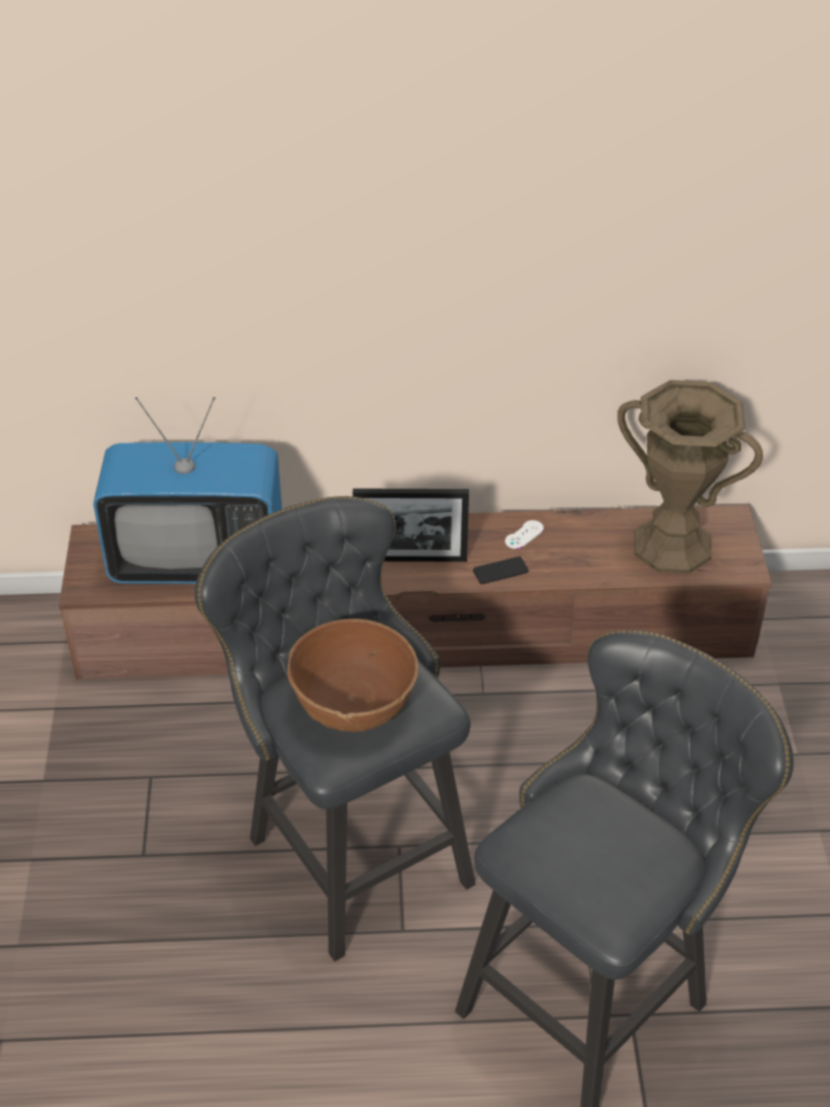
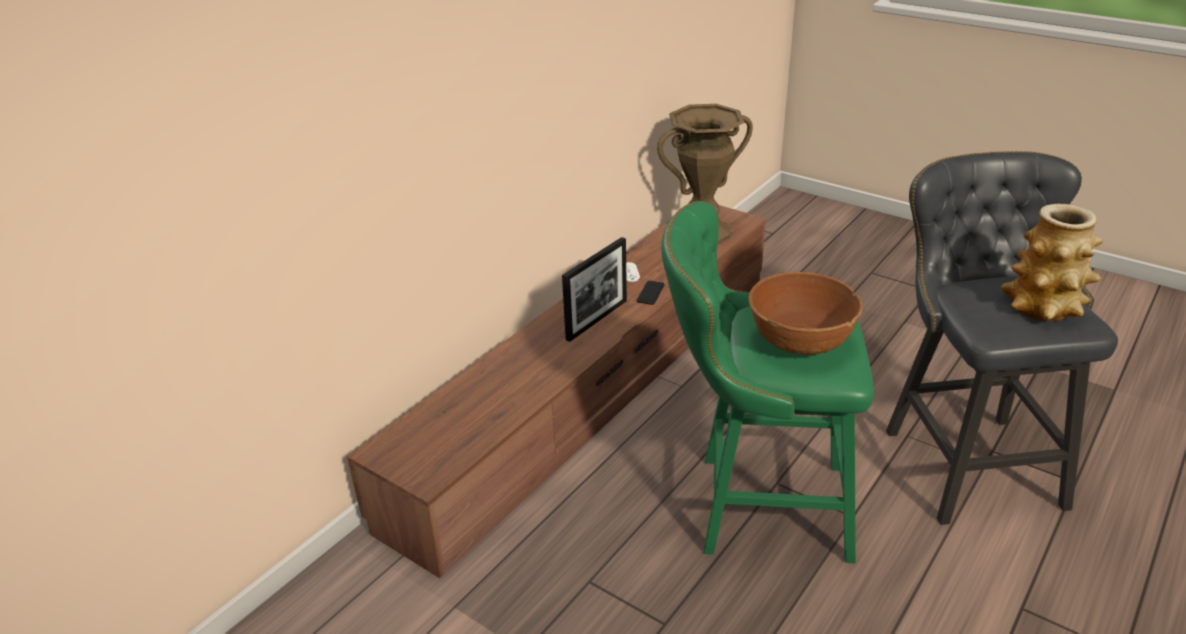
camera: 50 degrees left, 10 degrees down
television [93,397,282,584] -> none
grey stool [195,496,476,962] -> green stool [661,201,874,563]
none -> vase [1001,204,1103,321]

